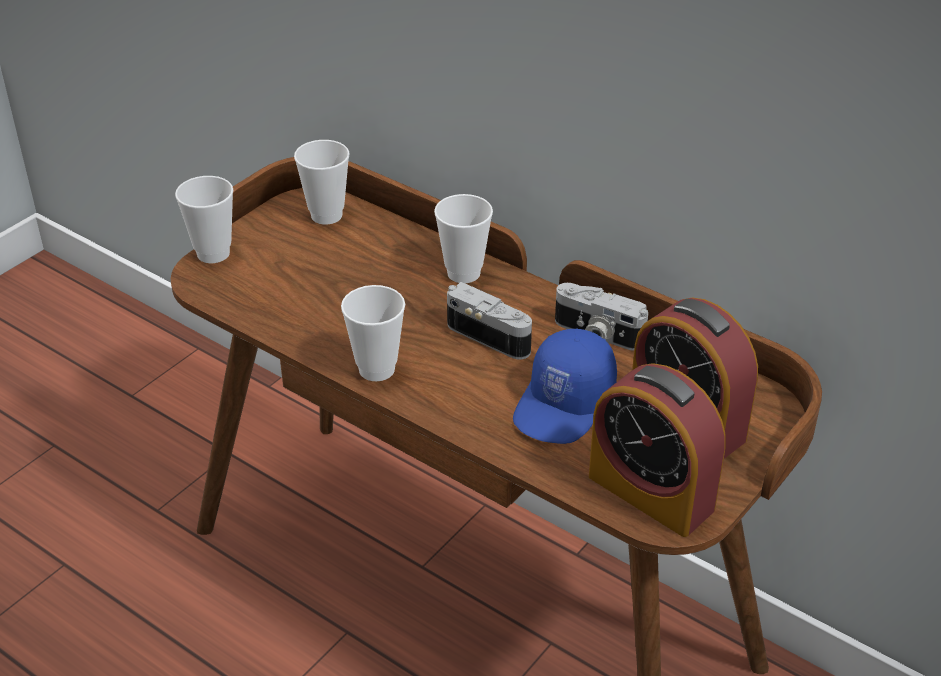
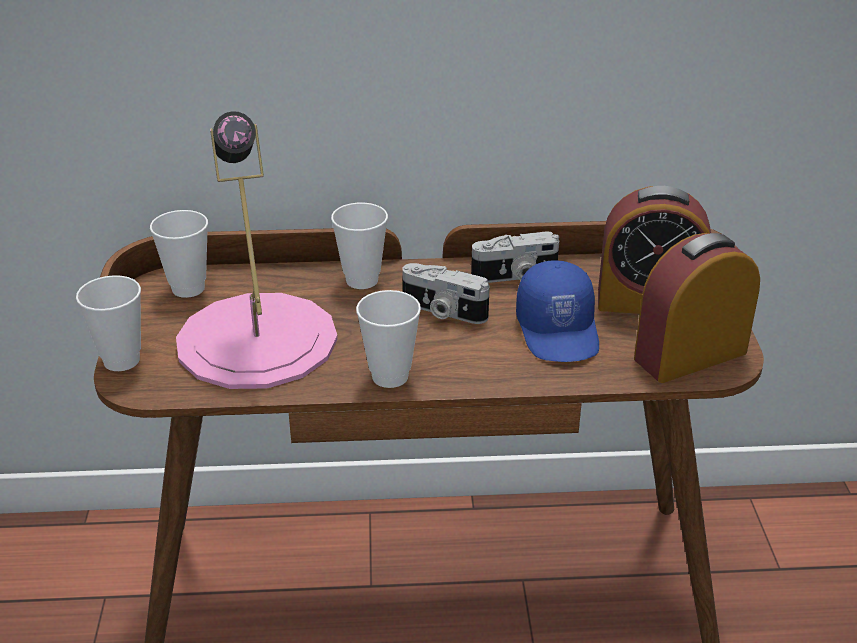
camera: 40 degrees left, 5 degrees down
camera [447,282,532,359] -> camera turned 150 degrees counterclockwise [402,263,490,324]
alarm clock [589,363,726,537] -> alarm clock turned 150 degrees clockwise [634,233,760,383]
none -> pink table lamp [176,111,338,389]

